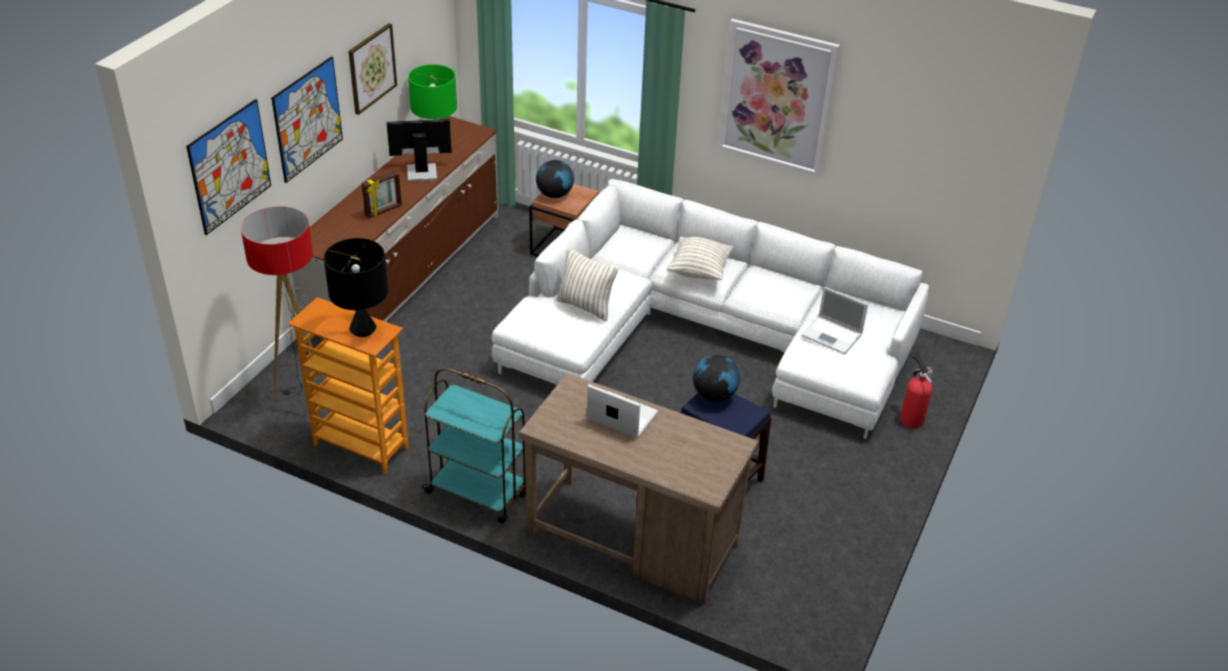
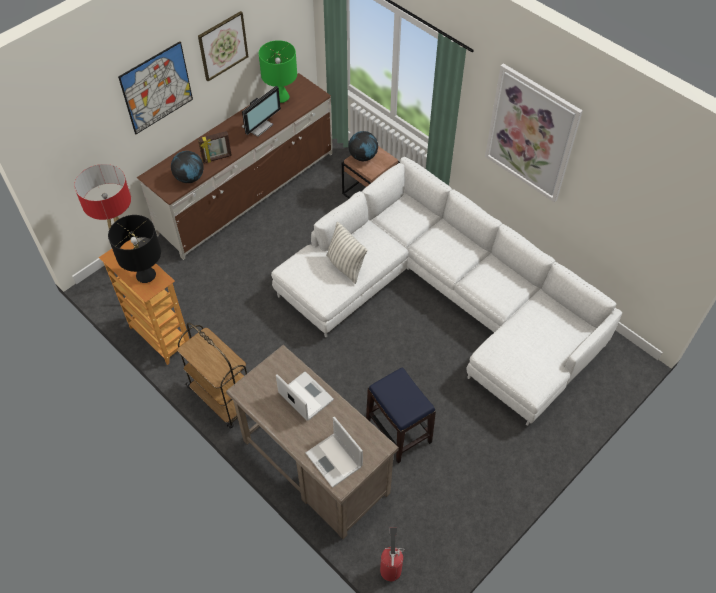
camera: 20 degrees right, 15 degrees up
picture [186,99,271,235] -> none
monitor [386,119,452,182] -> monitor turned 120 degrees clockwise [242,86,281,137]
turquoise cart [420,368,526,523] -> brown cart [178,323,247,429]
pillow [667,237,733,280] -> none
globe [693,355,740,402] -> globe moved to [171,151,204,183]
laptop [802,287,868,354] -> laptop moved to [305,417,363,488]
fire extinguisher [900,351,934,428] -> fire extinguisher moved to [380,528,405,581]

